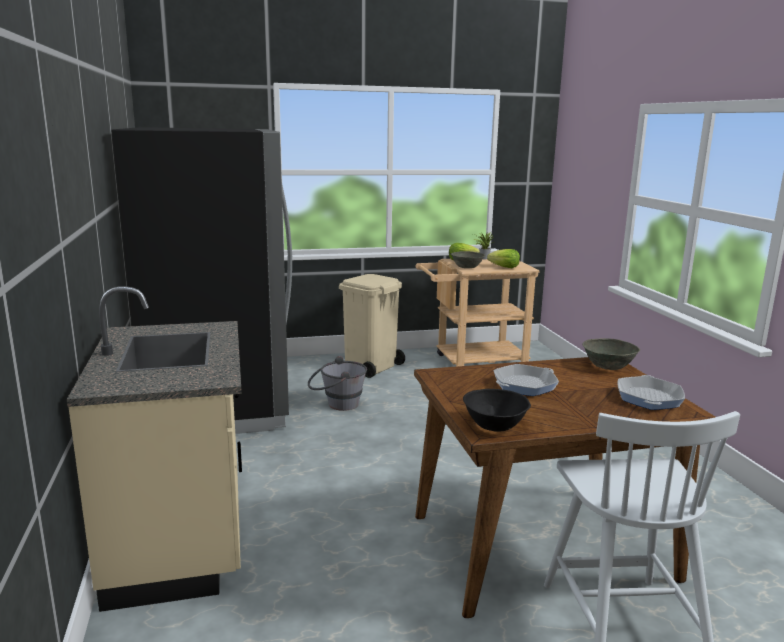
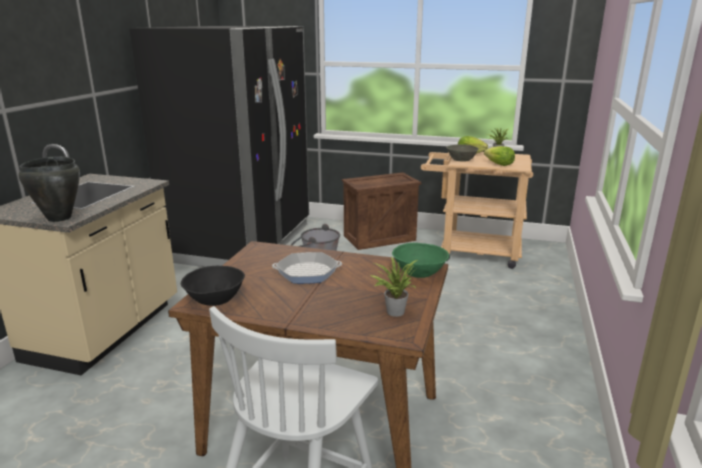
camera: 30 degrees right, 5 degrees up
beige trash can [339,274,405,378] -> crate [342,172,422,250]
grey bowl [583,338,640,370] -> green bowl [392,243,449,278]
frying pan [617,375,685,410] -> potted plant [370,256,417,317]
none -> black cooking pot [19,157,80,222]

